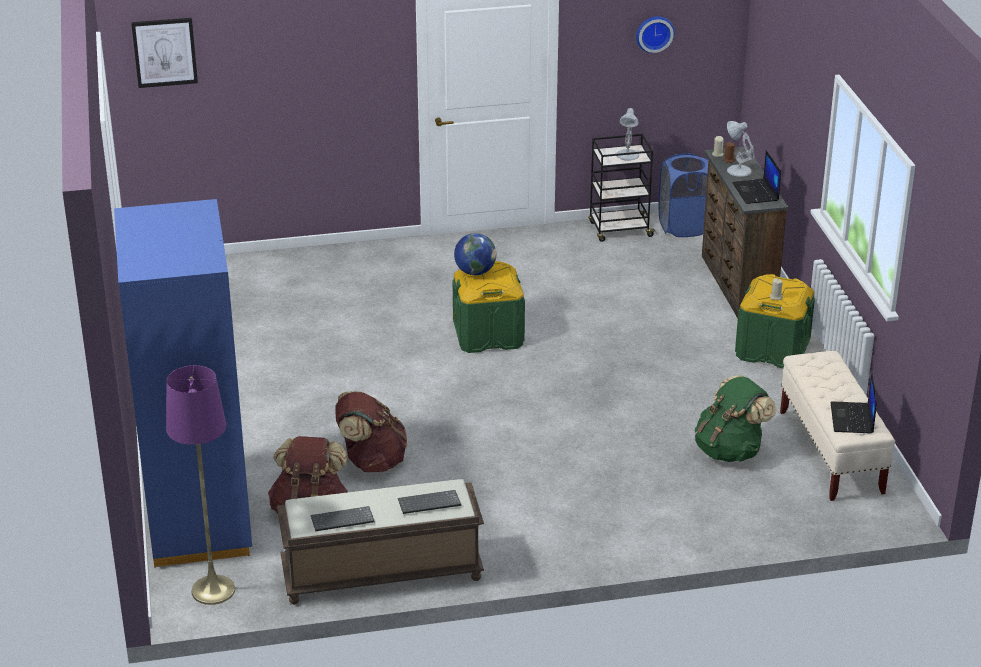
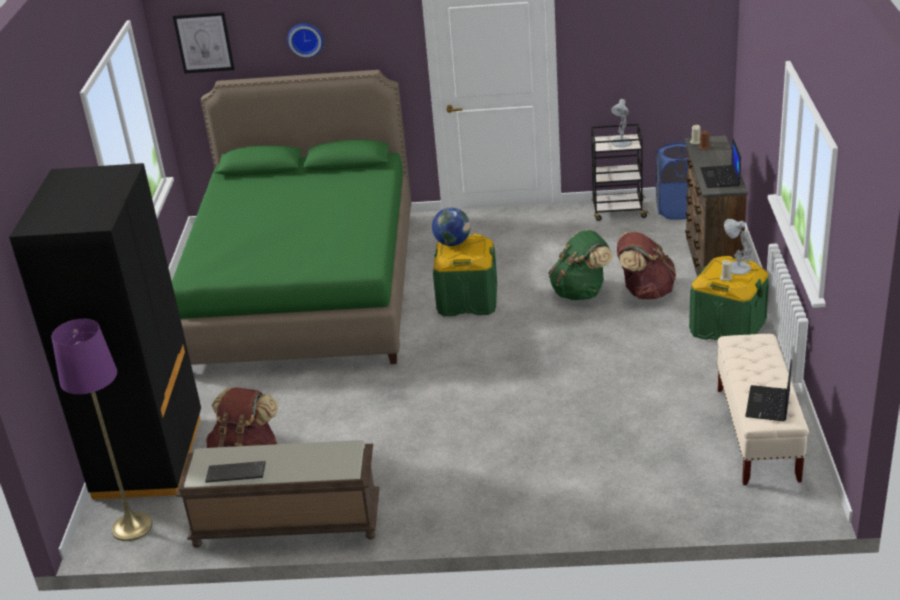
camera: 15 degrees right, 0 degrees up
blue wardrobe [114,199,252,567] -> black wardrobe [9,163,201,500]
brown backpack [335,391,407,473] -> brown backpack moved to [617,232,676,300]
keyboard [398,490,461,514] -> none
wall clock [636,16,674,53] -> wall clock moved to [287,24,323,58]
green backpack [694,375,777,462] -> green backpack moved to [548,230,613,300]
white table lamp [727,121,754,177] -> white table lamp moved to [724,219,753,275]
none -> green bed [172,70,412,365]

